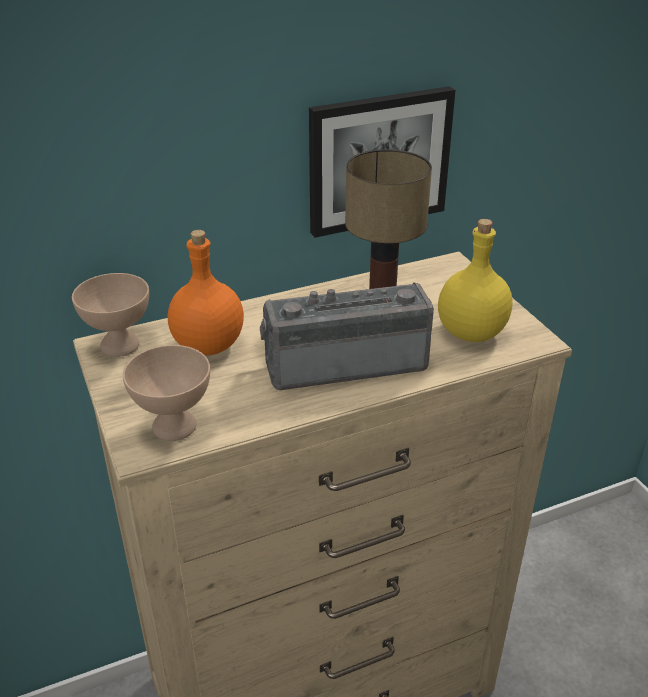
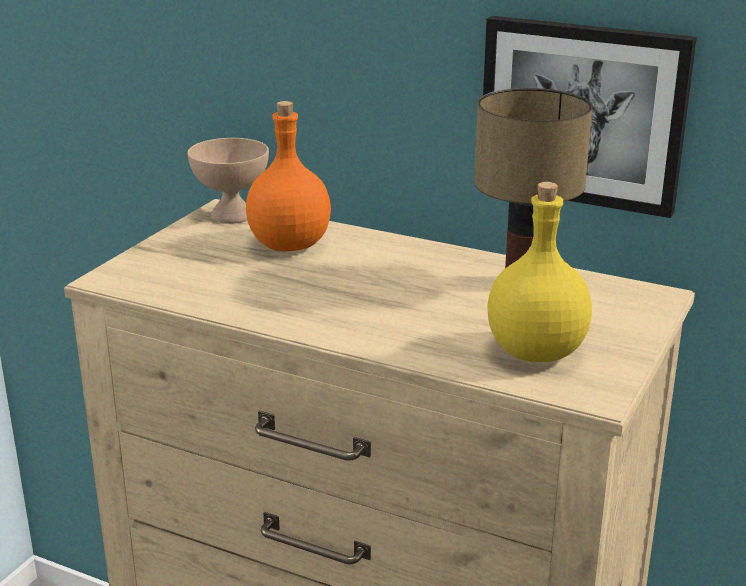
camera: 50 degrees right, 10 degrees down
beige bowl [123,345,210,441] -> none
radio [260,282,434,390] -> none

